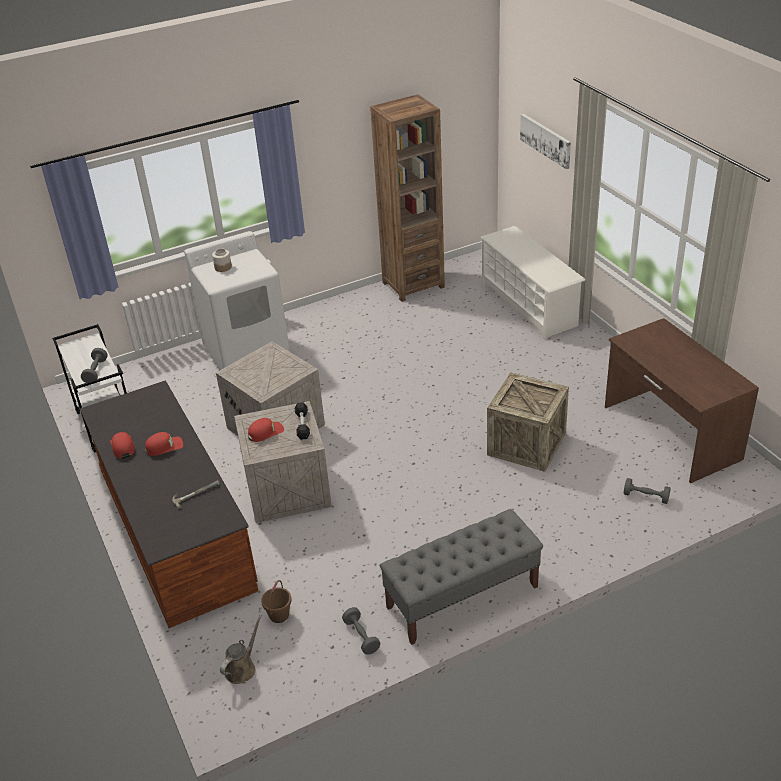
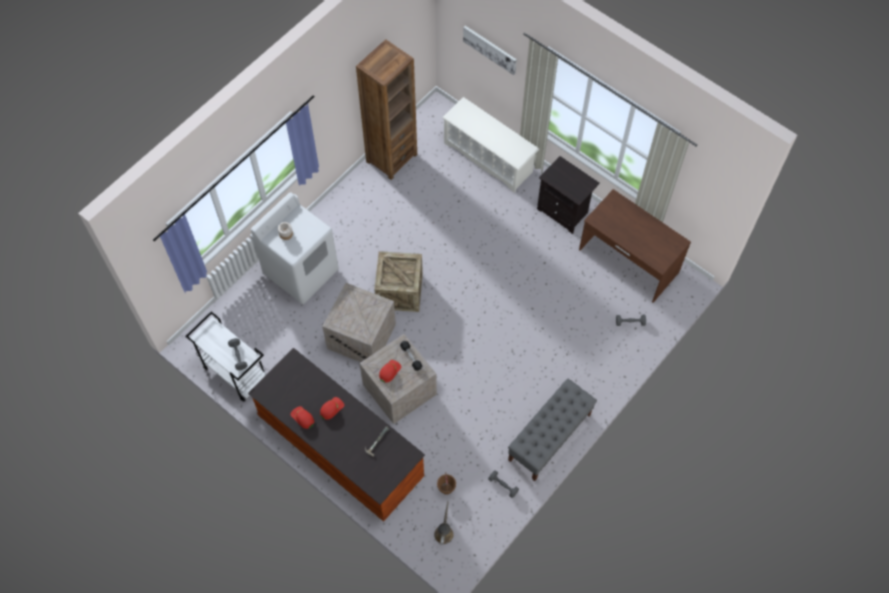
camera: 25 degrees left, 25 degrees up
crate [487,372,569,472] -> crate moved to [374,251,423,312]
none -> black nightstand [537,156,600,234]

